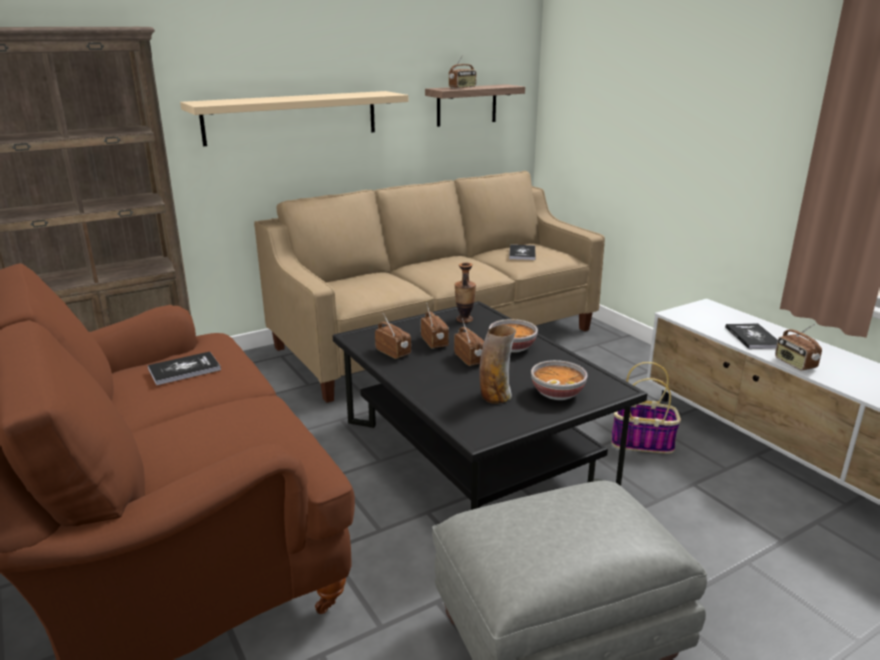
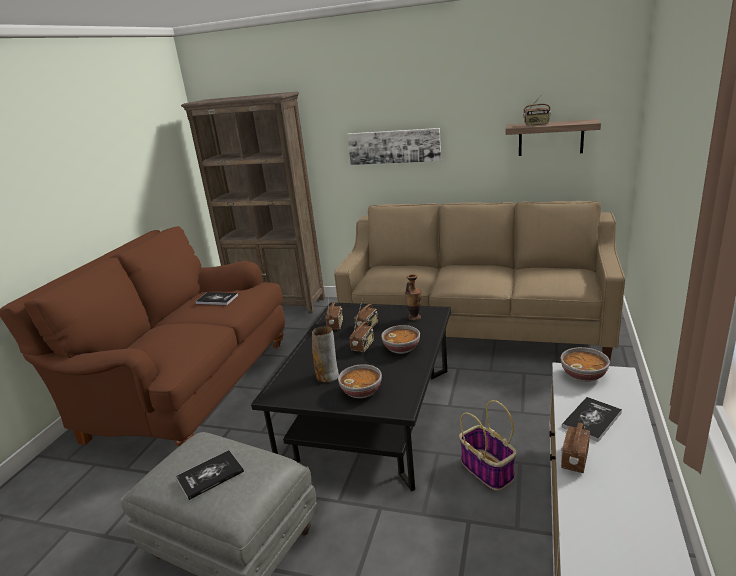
camera: 50 degrees right, 0 degrees up
beige shelf [180,91,408,146] -> picture [347,128,441,165]
book [509,245,536,260] -> book moved to [176,450,244,500]
none -> bowl [561,347,610,382]

